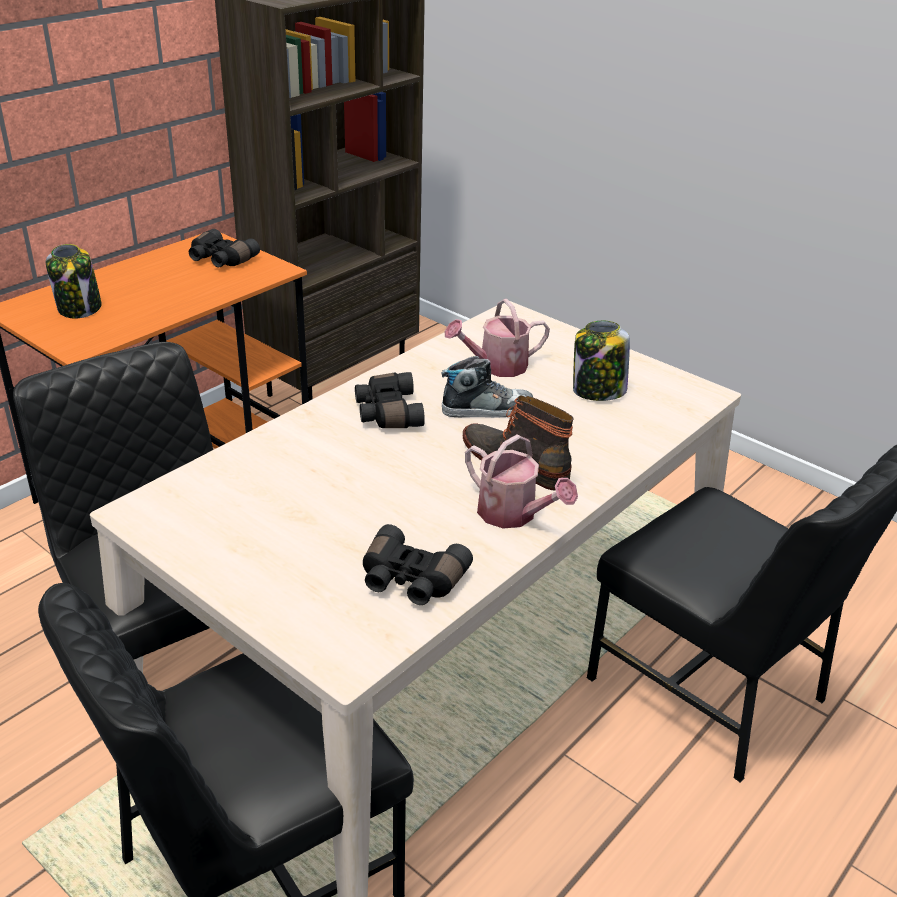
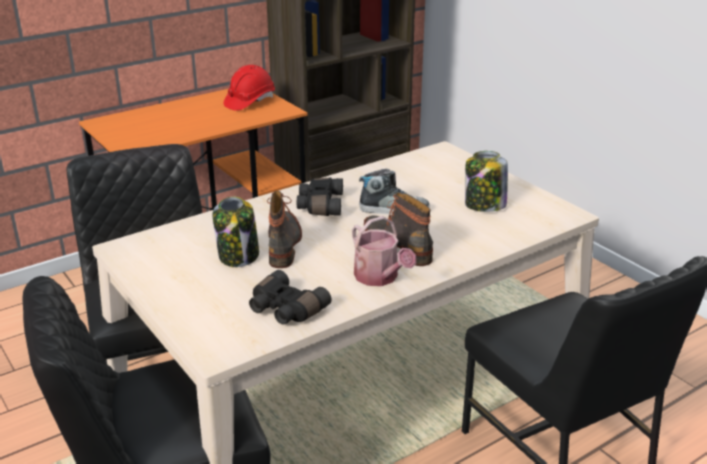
camera: 15 degrees right, 5 degrees down
jar [45,244,101,318] -> jar moved to [212,197,259,267]
black binoculars [189,229,260,267] -> red hard hat [223,65,275,111]
watering can [445,299,550,377] -> none
none -> boot [267,191,302,268]

